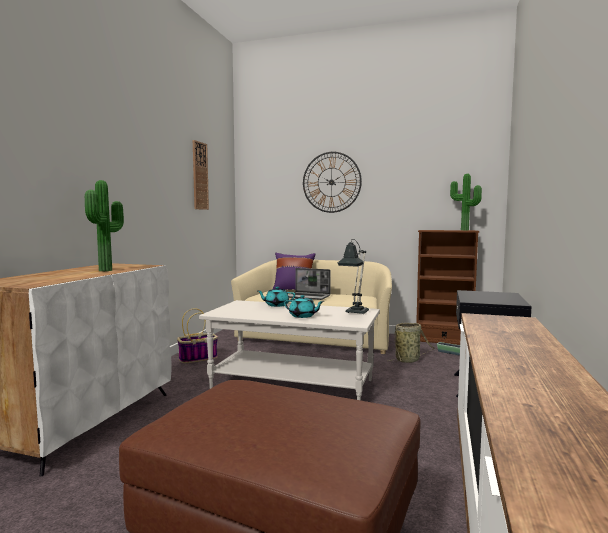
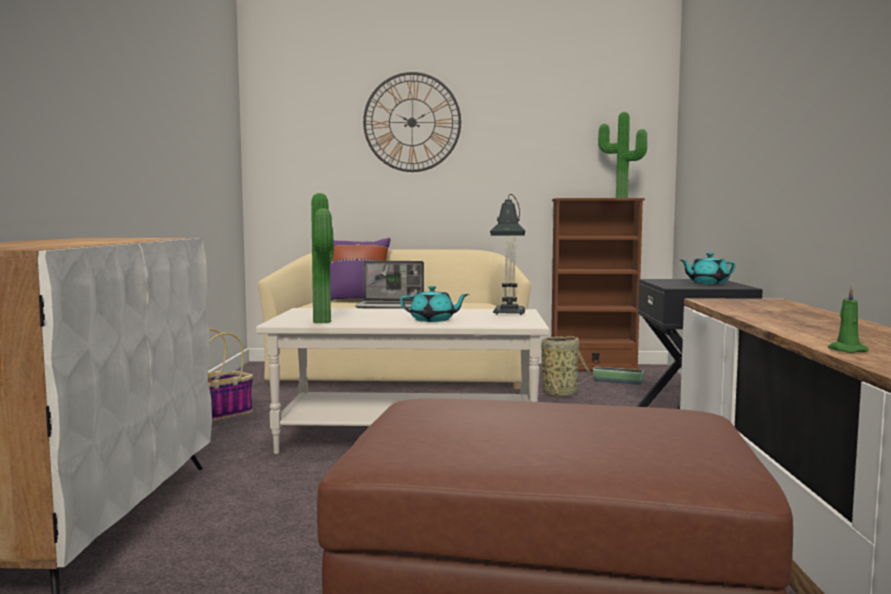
camera: 15 degrees left, 0 degrees up
potted plant [85,180,124,271] -> potted plant moved to [311,193,334,323]
wall clock [193,140,209,210] -> none
turquoise teapot [258,287,295,307] -> turquoise teapot moved to [680,253,736,284]
none -> green candle [828,286,869,353]

